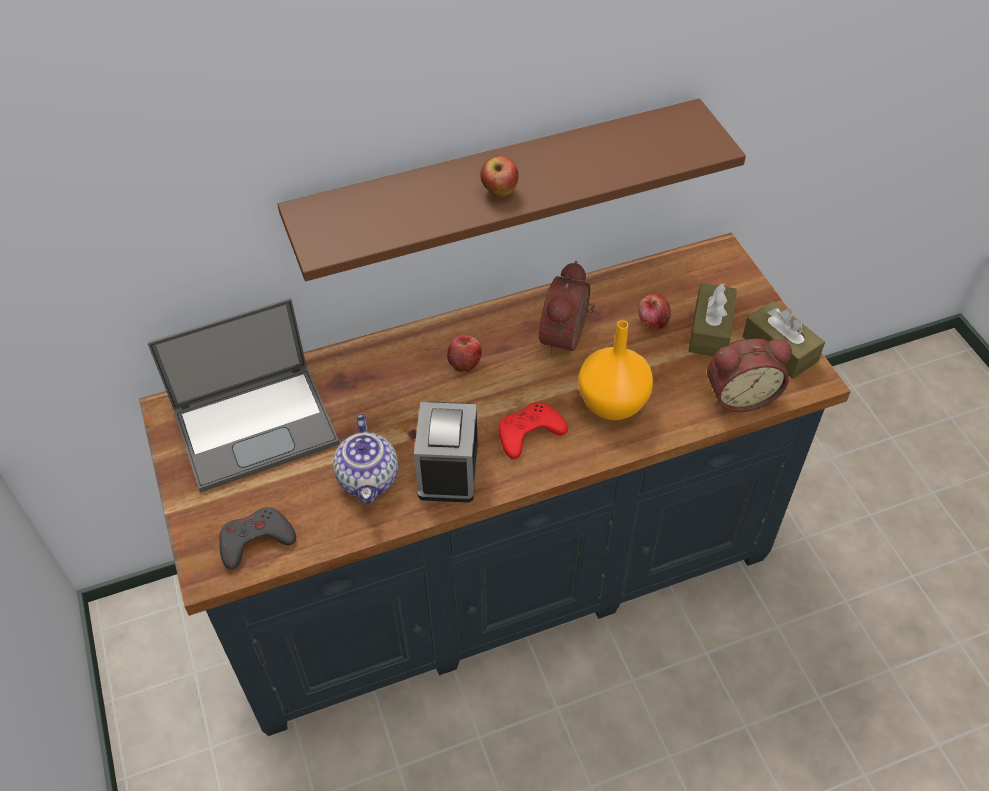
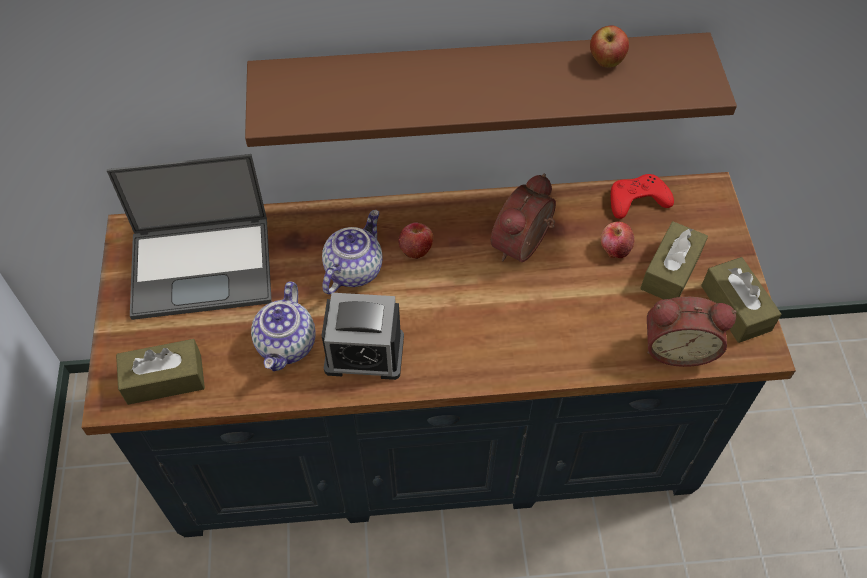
camera: 15 degrees right, 5 degrees up
grey game controller [219,507,296,570] -> brown tissue box [116,339,205,405]
alarm clock [414,401,478,503] -> alarm clock turned 105 degrees counterclockwise [321,293,404,380]
apple [480,156,519,197] -> apple moved to [590,25,629,67]
red game controller [498,402,568,459] -> red game controller moved to [611,174,674,219]
orange vase [578,320,653,420] -> none
none -> teapot [322,210,383,294]

